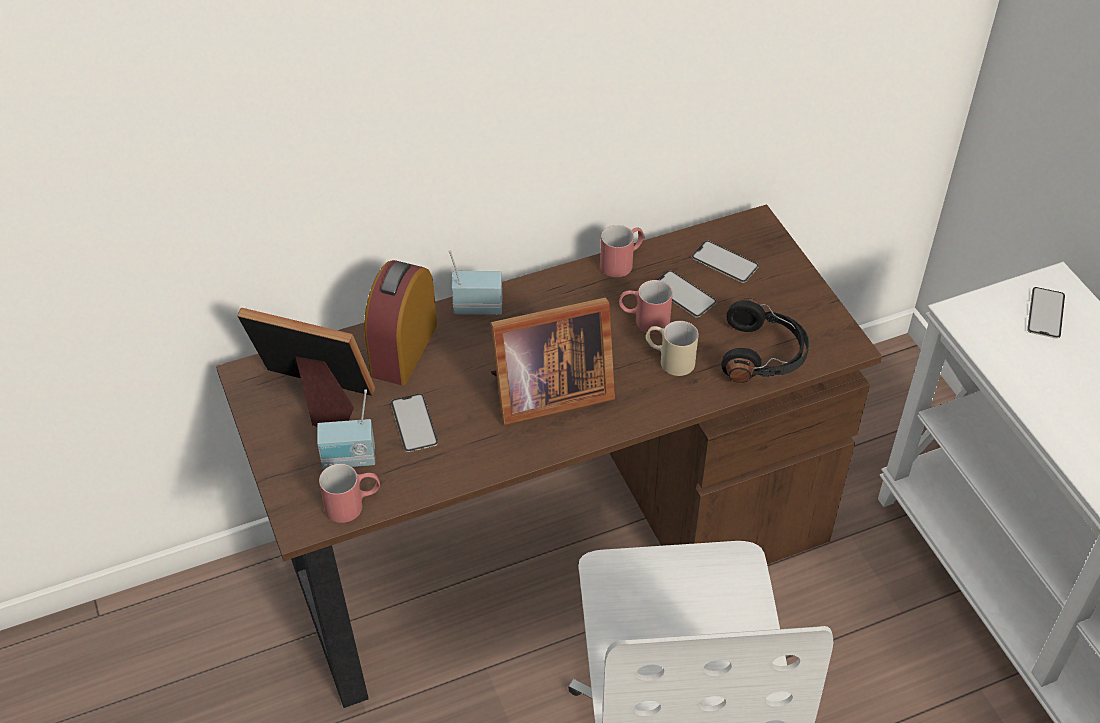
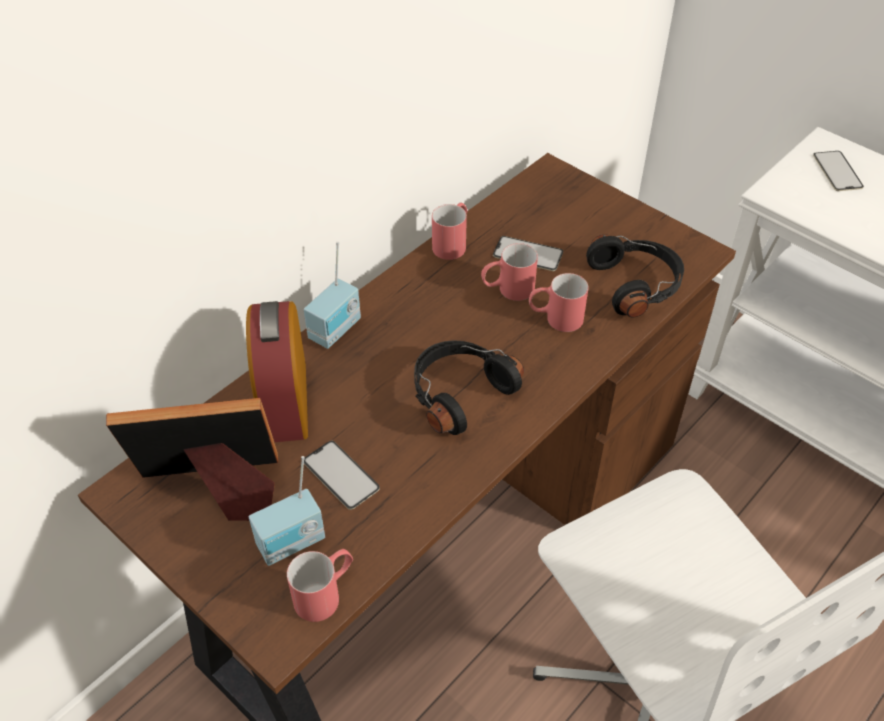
camera: 25 degrees left, 0 degrees up
radio [449,250,502,315] -> radio turned 150 degrees clockwise [304,242,361,349]
picture frame [491,297,615,425] -> black headphones [414,340,524,435]
beige mug [645,321,699,376] -> red mug [529,273,589,332]
phone [692,240,759,283] -> none

